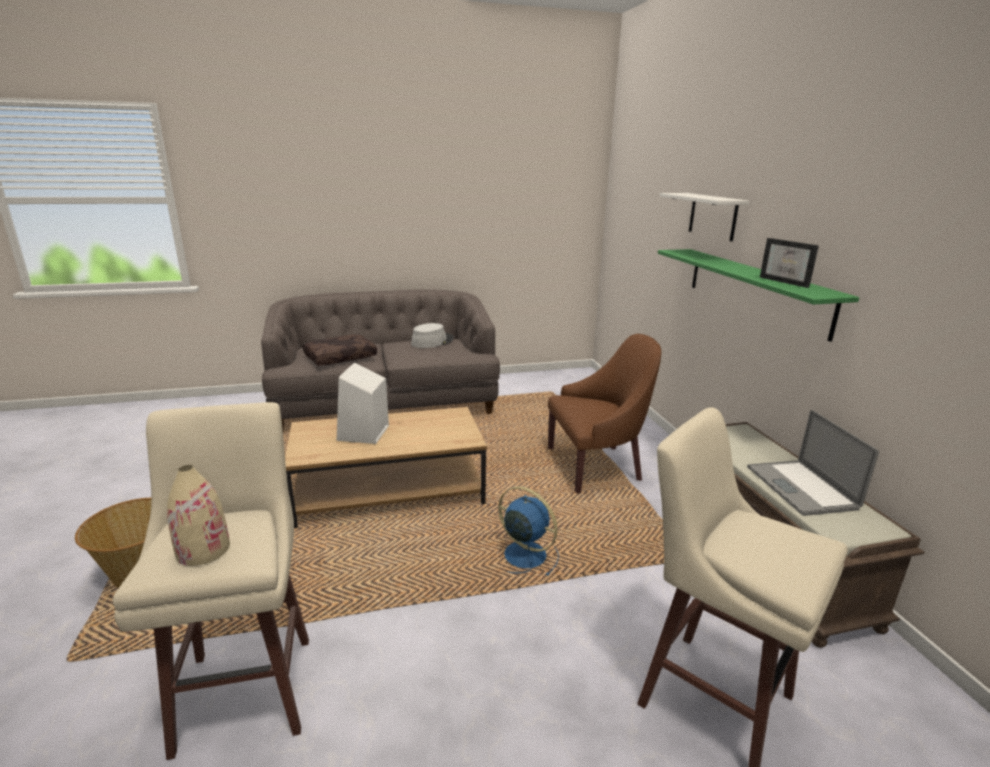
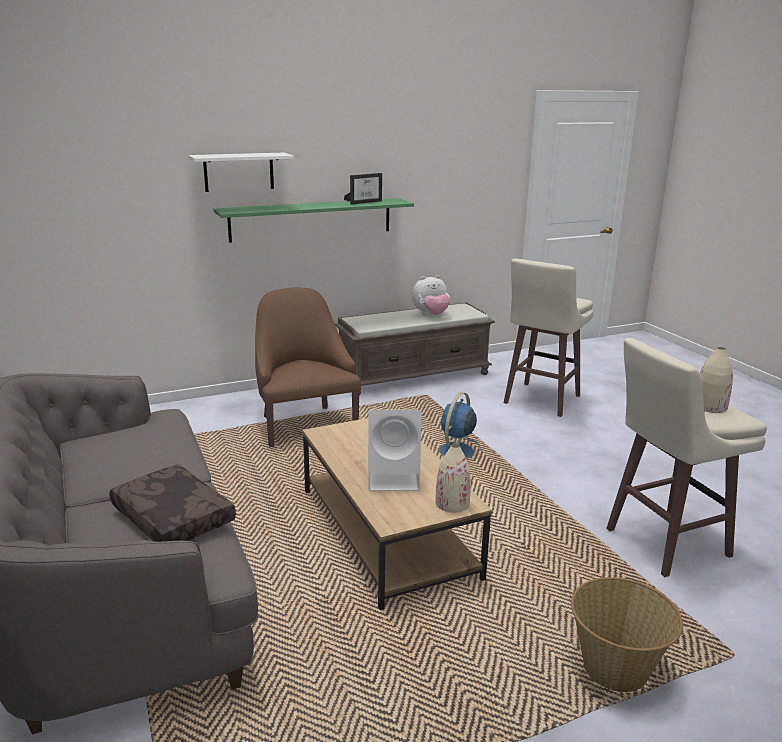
camera: 100 degrees left, 0 degrees up
grey hat [411,323,454,348] -> none
laptop [747,410,879,516] -> plush toy [412,275,450,315]
none -> beige vase [436,444,471,513]

